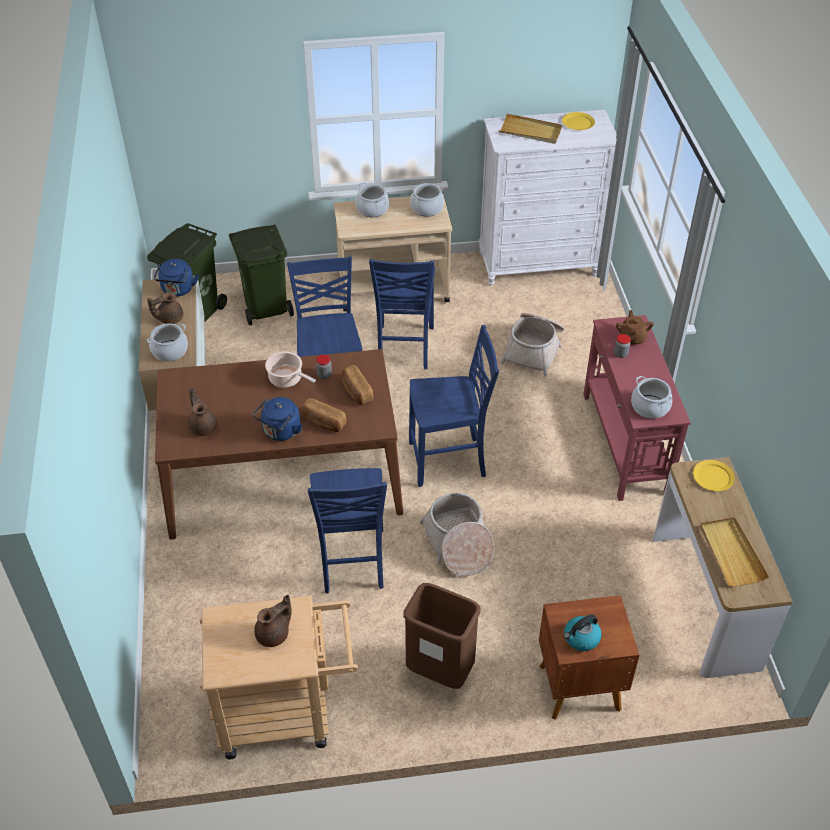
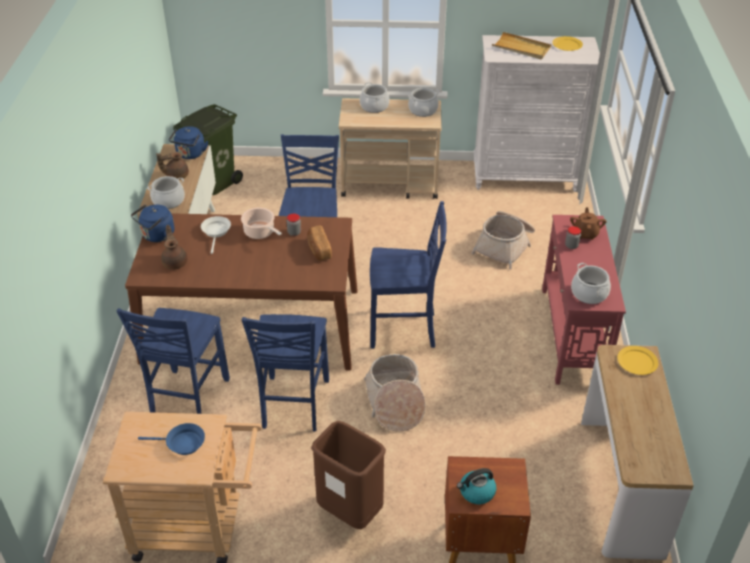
camera: 10 degrees right, 5 degrees down
green trash can [229,225,294,326] -> none
blue kettle [253,397,302,441] -> blue kettle moved to [131,204,174,242]
brown teapot [254,595,292,647] -> blue frying pan [138,423,205,455]
bread [301,398,347,432] -> none
blue chair [369,259,435,369] -> blue chair moved to [117,308,230,414]
beige tray [700,517,769,586] -> none
none -> white frying pan [201,216,231,254]

